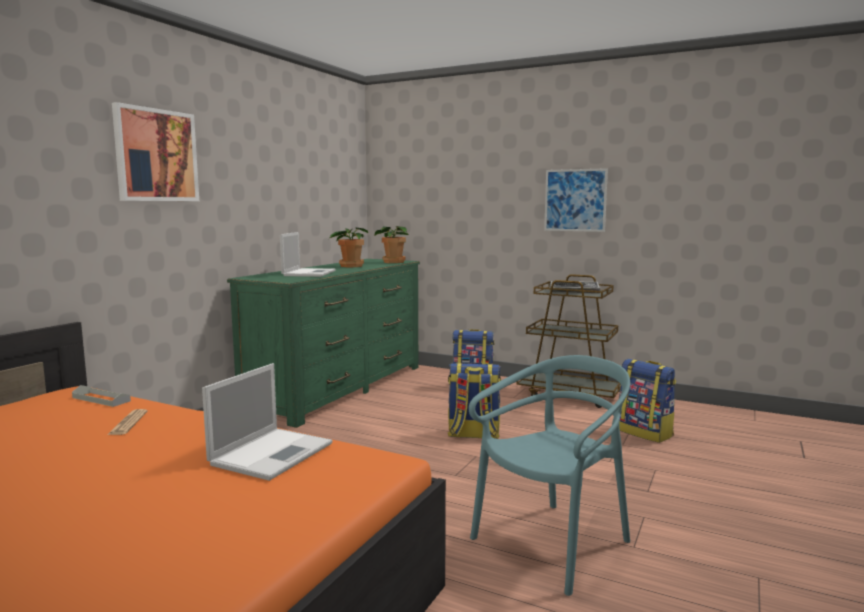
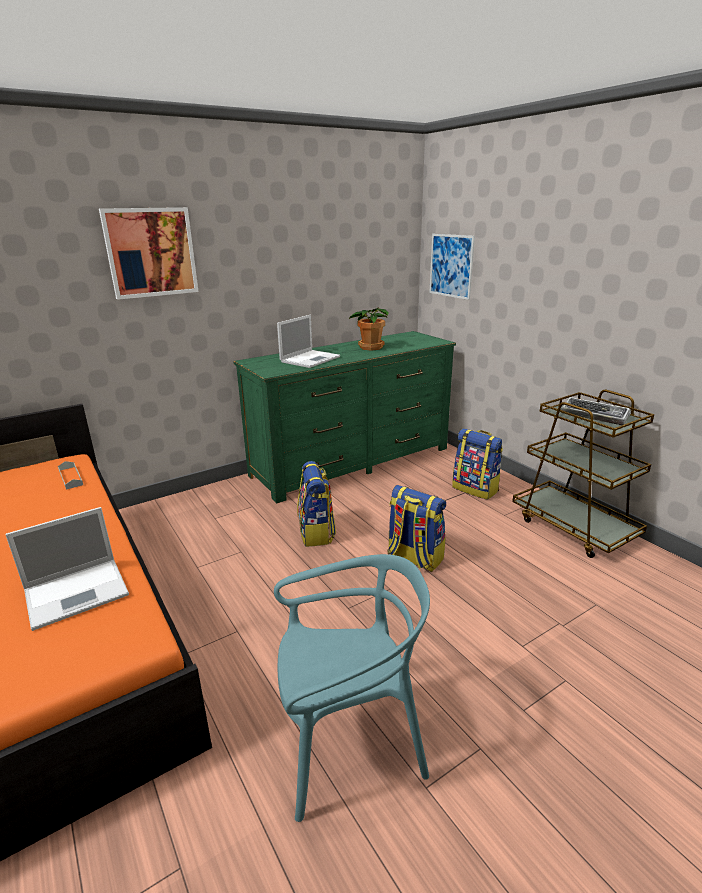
camera: 30 degrees right, 15 degrees up
newspaper [107,409,148,435] -> none
potted plant [375,226,410,263] -> none
picture [544,168,608,232] -> picture moved to [429,234,475,300]
backpack [619,359,676,443] -> backpack moved to [297,461,336,547]

